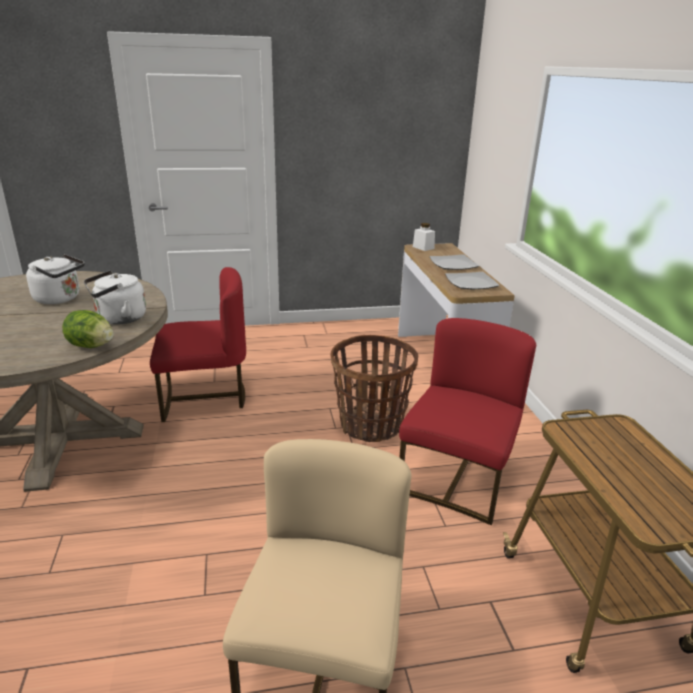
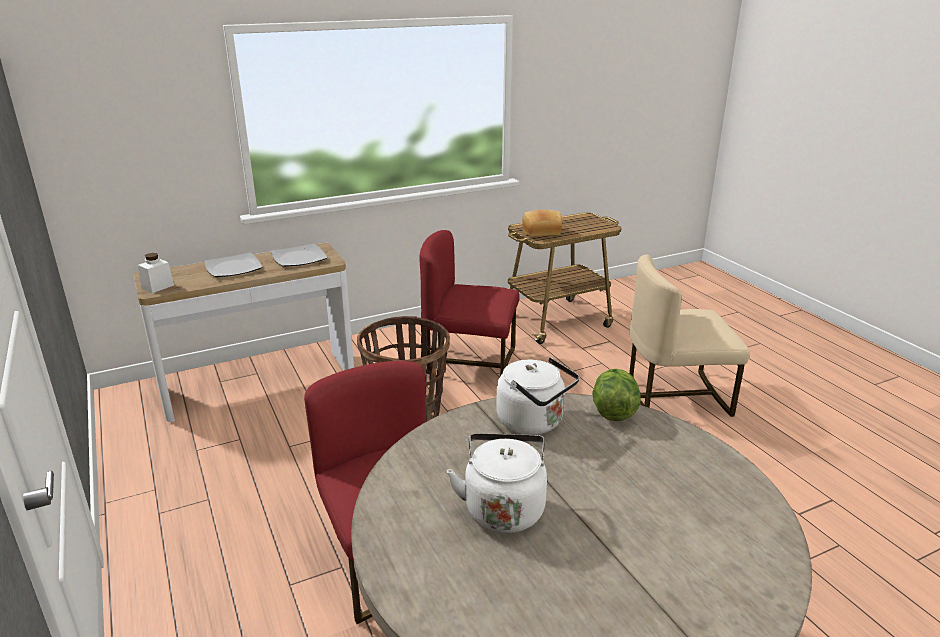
camera: 105 degrees left, 0 degrees up
none -> bread [522,209,562,236]

